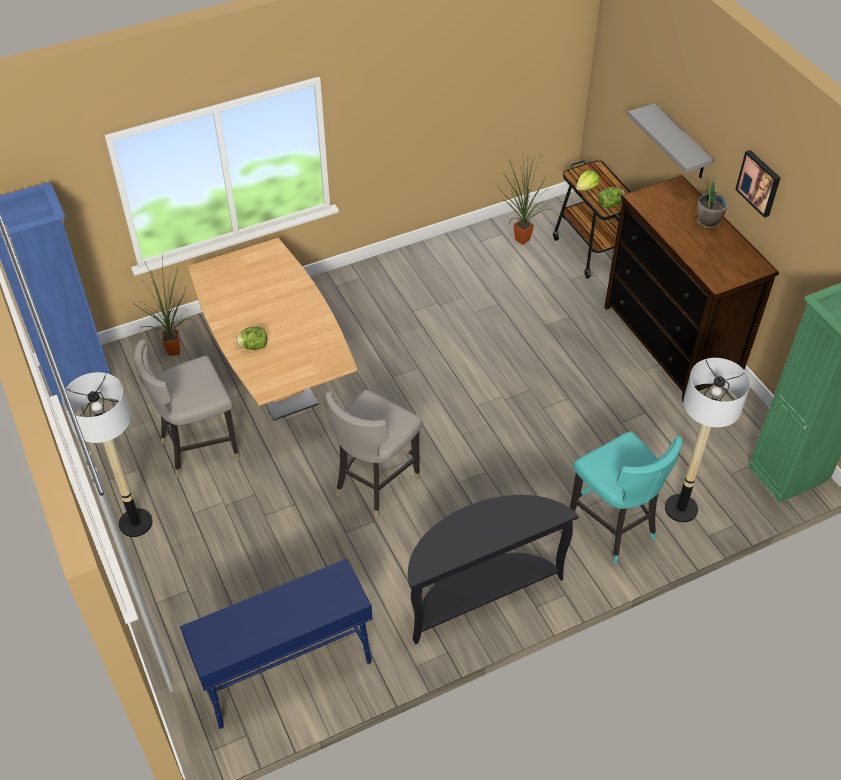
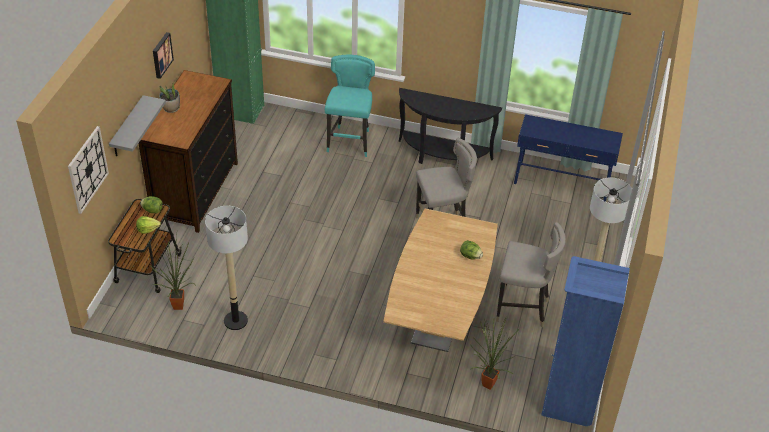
camera: 140 degrees left, 5 degrees down
floor lamp [665,358,750,523] -> floor lamp moved to [205,206,248,330]
none -> wall clock [68,126,109,214]

